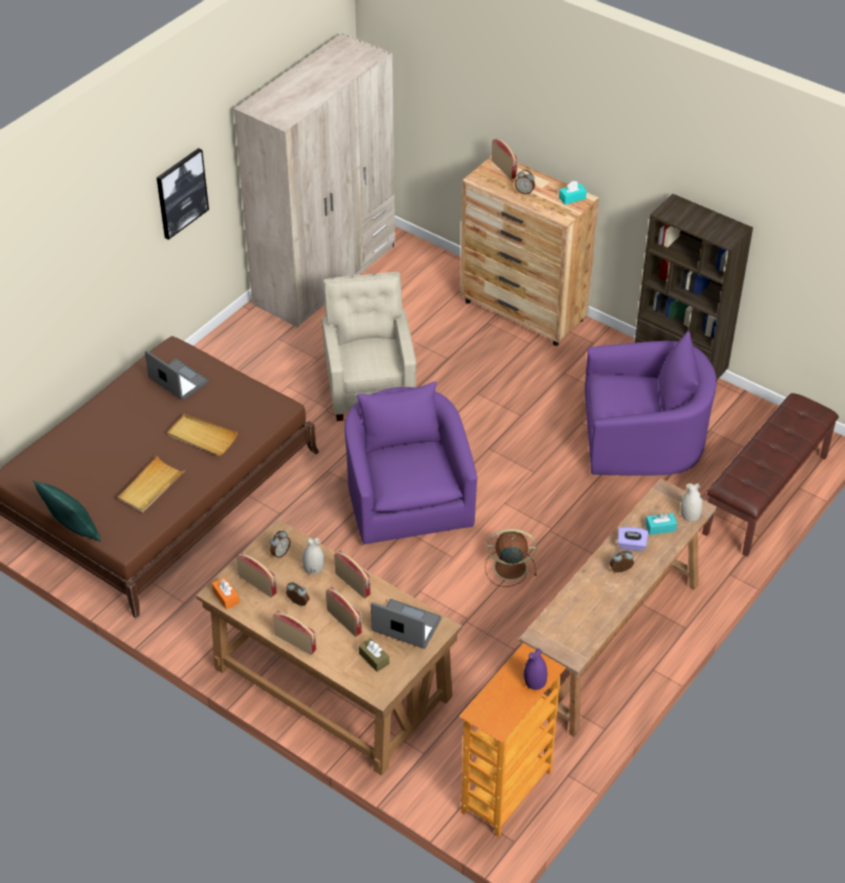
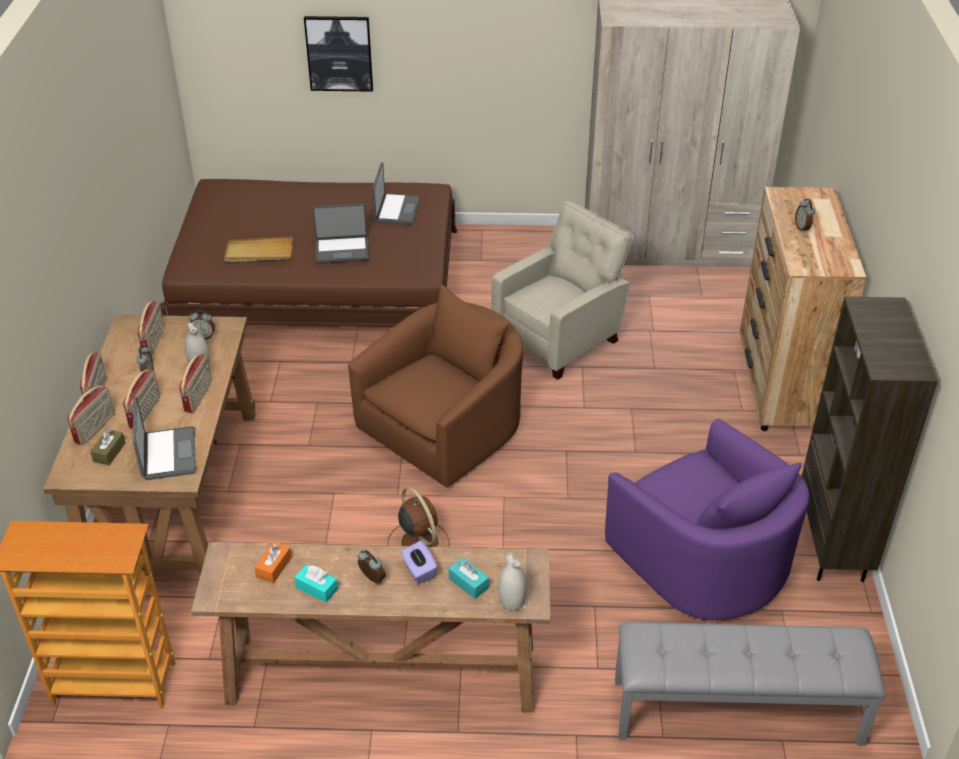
camera: 55 degrees right, 5 degrees down
green pillow [33,480,101,541] -> none
picture [157,148,209,240] -> picture moved to [304,16,373,92]
beige tray [167,414,238,456] -> laptop [313,204,369,263]
orange tissue box [212,577,239,610] -> orange tissue box moved to [254,541,292,584]
purple armchair [345,382,477,544] -> brown armchair [348,285,523,487]
radio [491,138,518,179] -> radio moved to [67,385,115,445]
purple vase [524,648,547,690] -> none
turquoise tissue box [559,181,587,205] -> turquoise tissue box moved to [294,564,338,603]
brown bench [702,393,839,557] -> grey bench [615,622,885,746]

